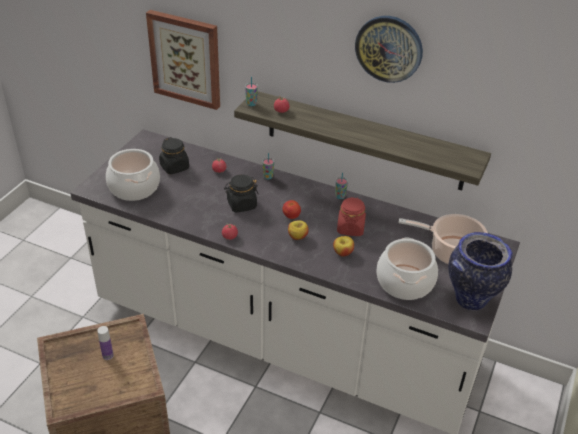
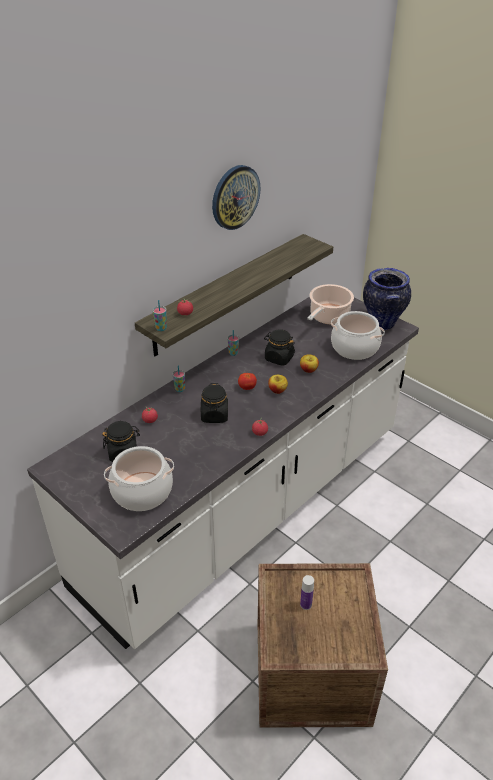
camera: 70 degrees left, 0 degrees up
picture [146,10,220,110] -> none
red jar [337,197,366,236] -> black jar [264,329,295,366]

